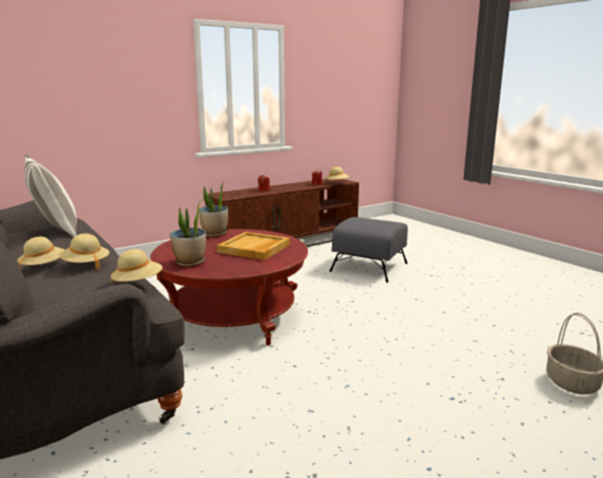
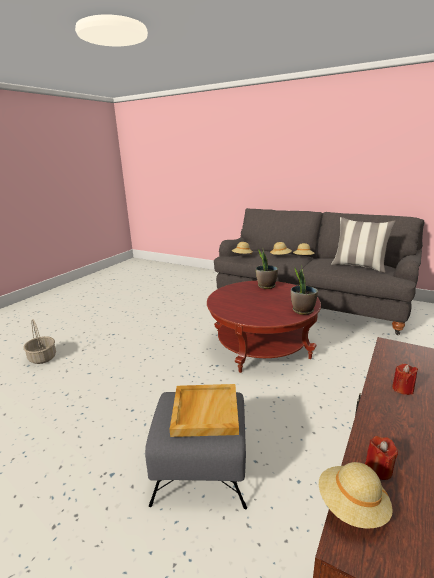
camera: 155 degrees right, 5 degrees up
beige tray [217,232,290,260] -> beige tray moved to [170,384,239,437]

